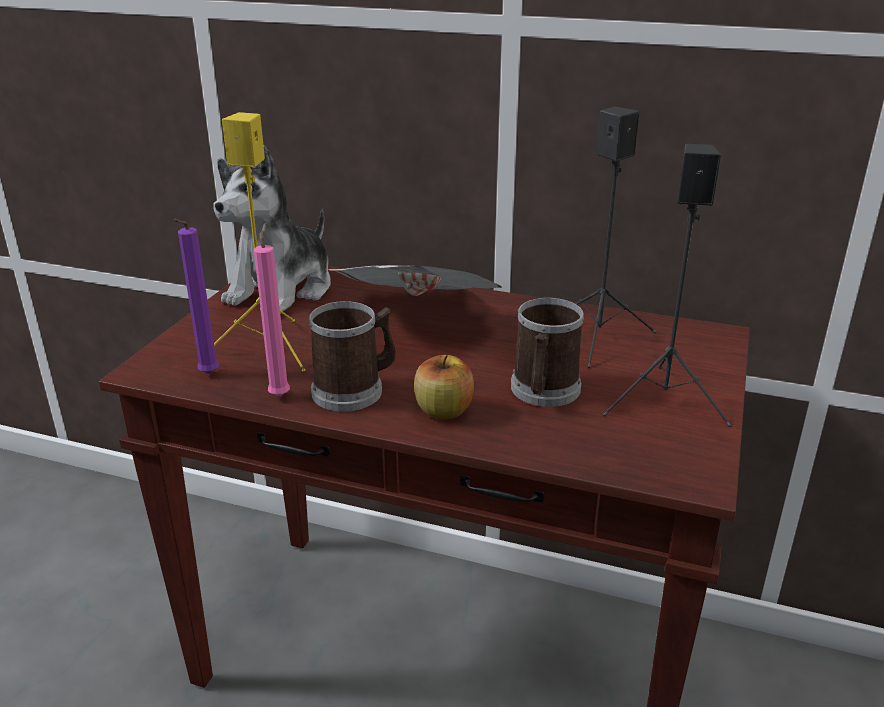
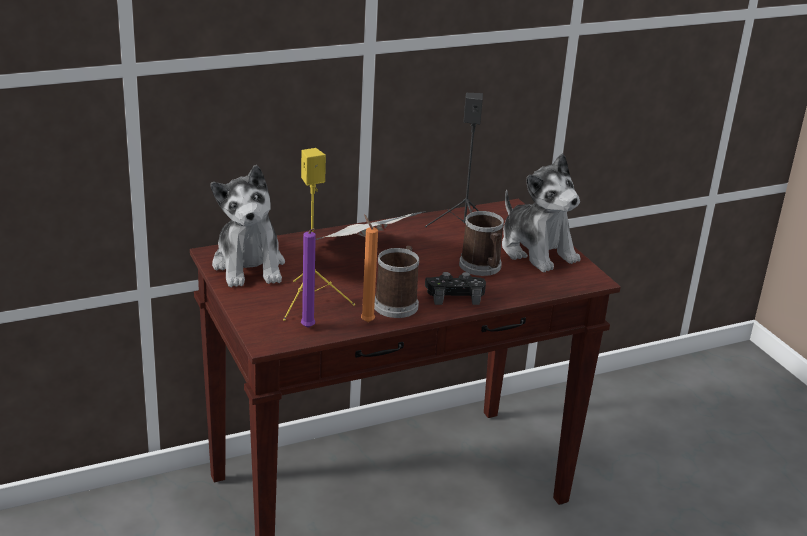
camera: 45 degrees left, 0 degrees up
pink candle [254,223,290,397] -> orange candle [361,214,378,322]
apple [414,355,474,420] -> black game controller [425,272,486,305]
black speaker [602,144,732,427] -> plush toy [502,153,581,272]

